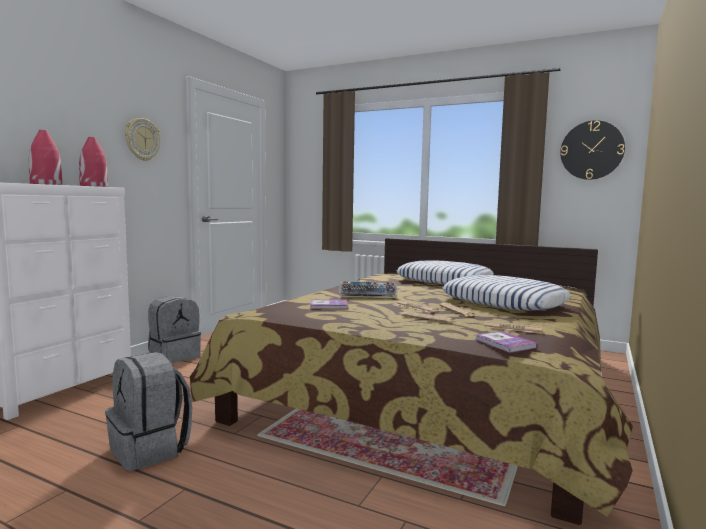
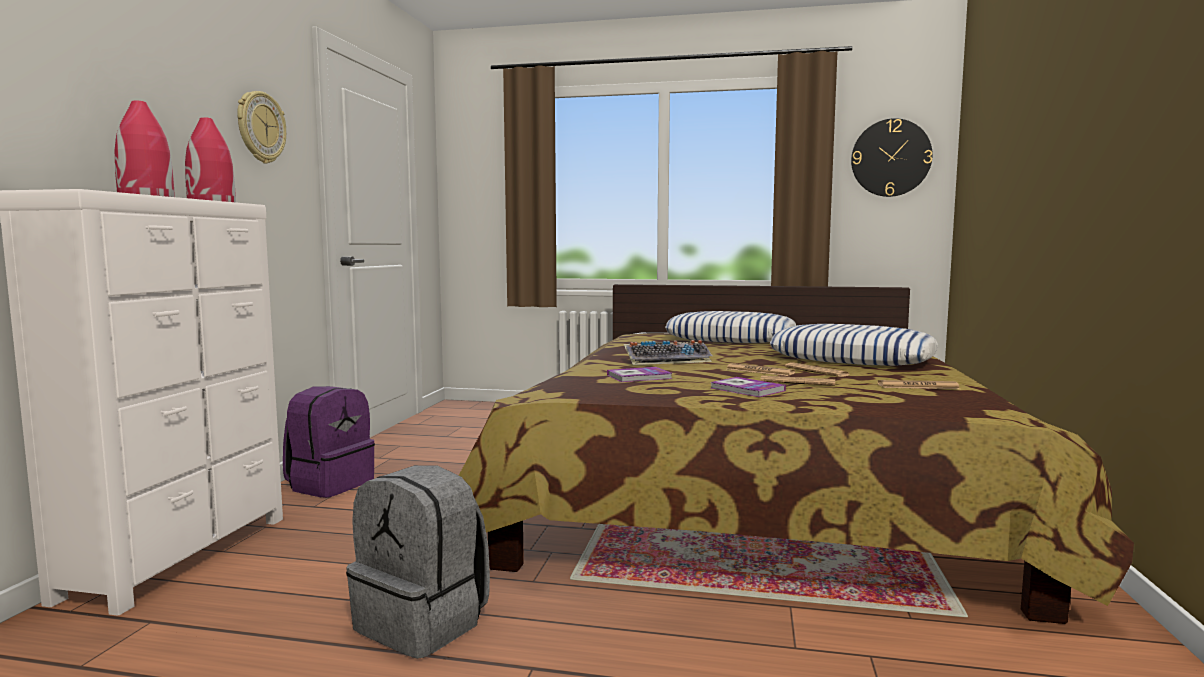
camera: 15 degrees left, 0 degrees up
grey backpack [148,296,201,364] -> purple backpack [283,386,375,498]
book [475,331,538,353] -> book moved to [711,377,786,397]

